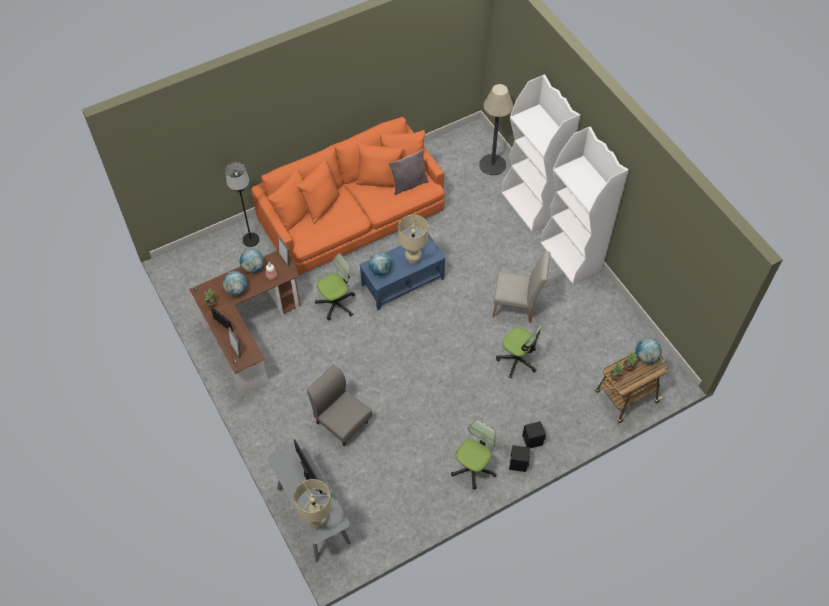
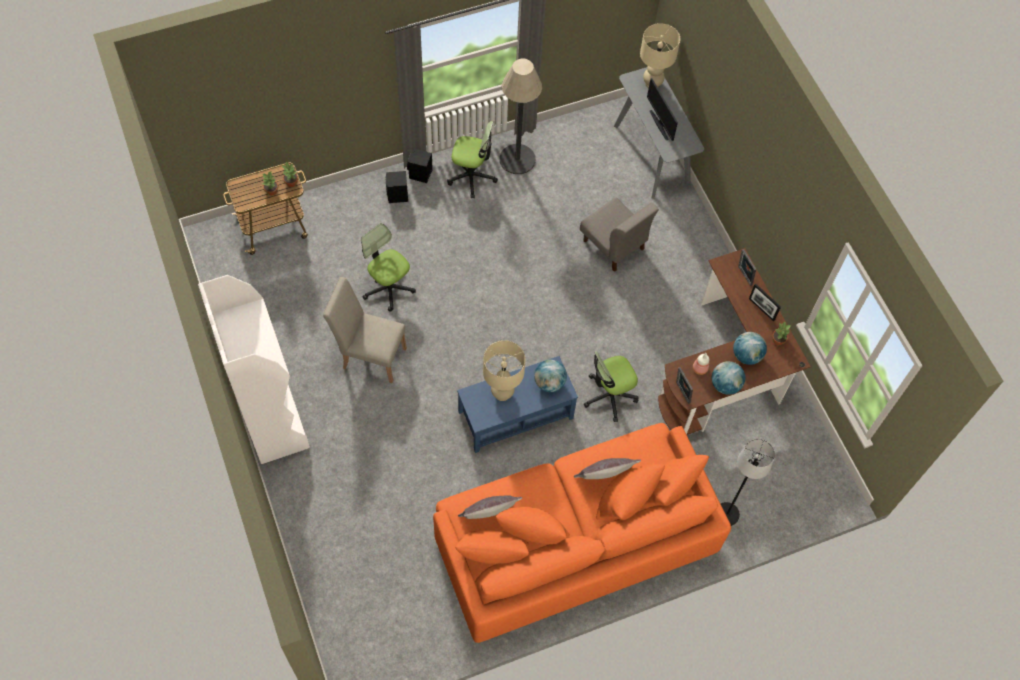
camera: 175 degrees left, 5 degrees up
office chair [451,420,497,490] -> office chair turned 120 degrees counterclockwise [447,121,498,198]
floor lamp [479,84,514,175] -> floor lamp moved to [500,59,542,174]
white bookcase [502,74,581,232] -> none
globe [635,338,662,364] -> none
none -> grey pillow [574,458,641,479]

